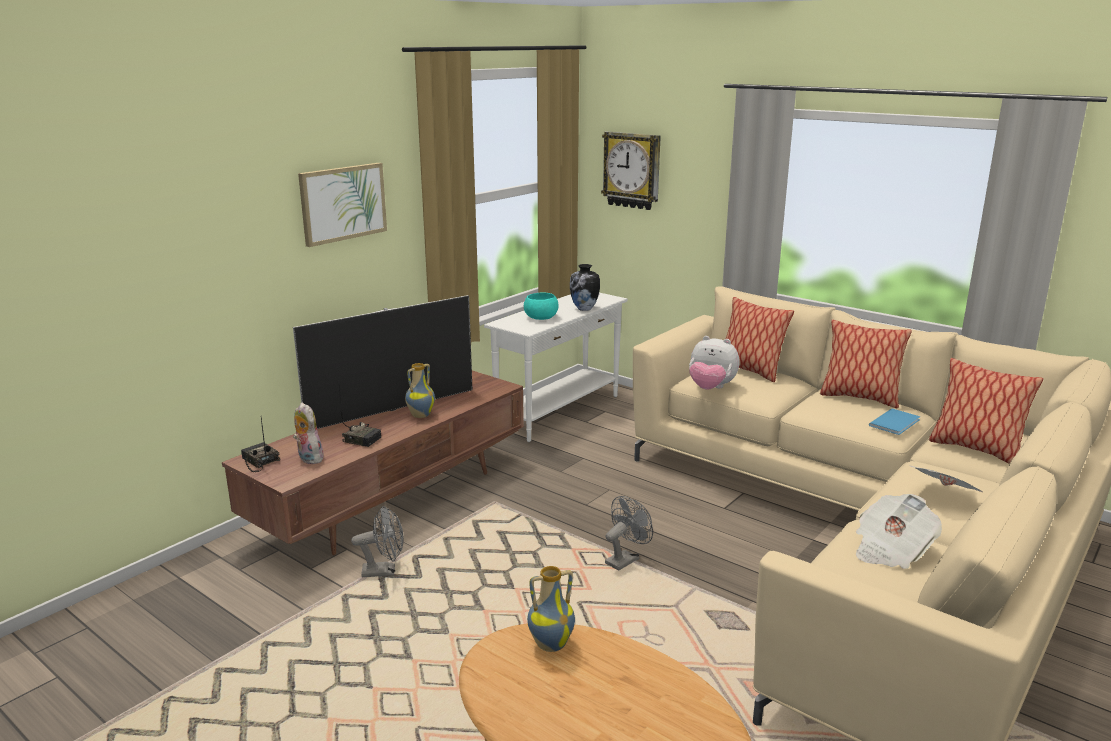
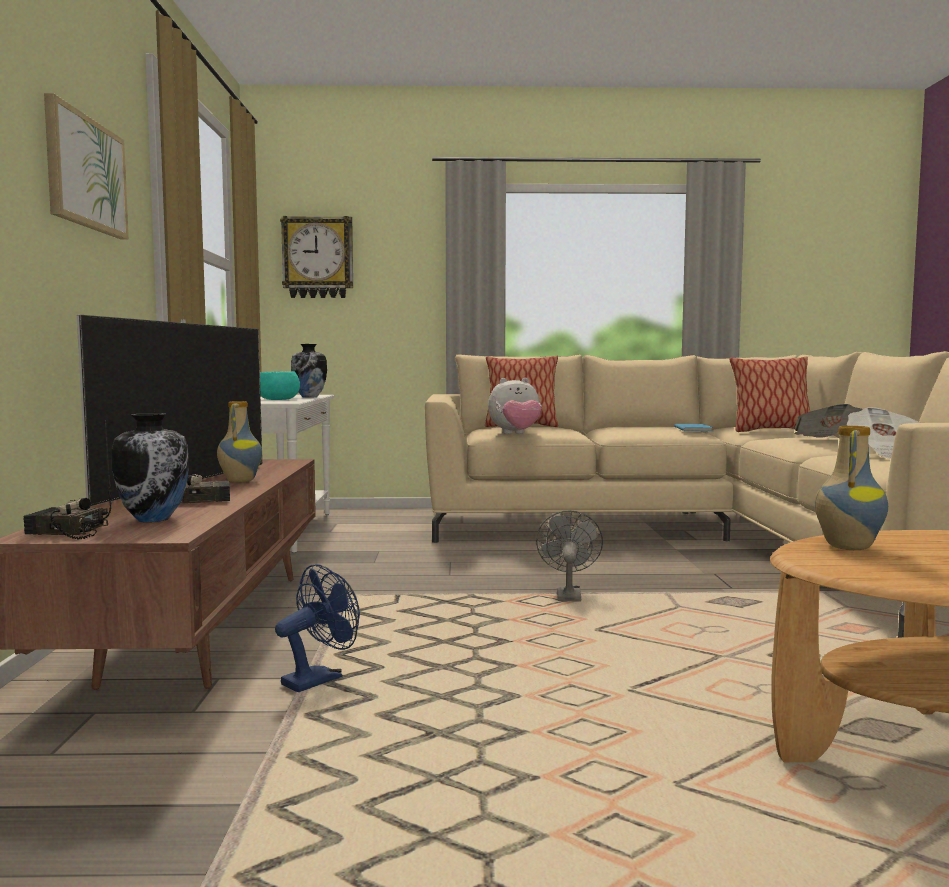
camera: 40 degrees left, 15 degrees down
plush toy [293,402,324,464] -> vase [112,413,189,522]
grey fan [351,506,403,577] -> blue fan [275,564,360,692]
pillow [820,320,912,408] -> none

